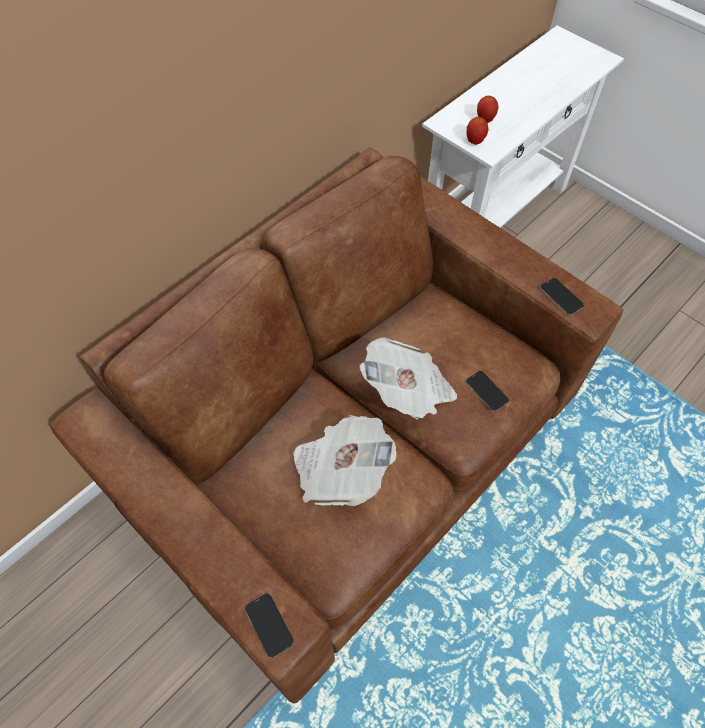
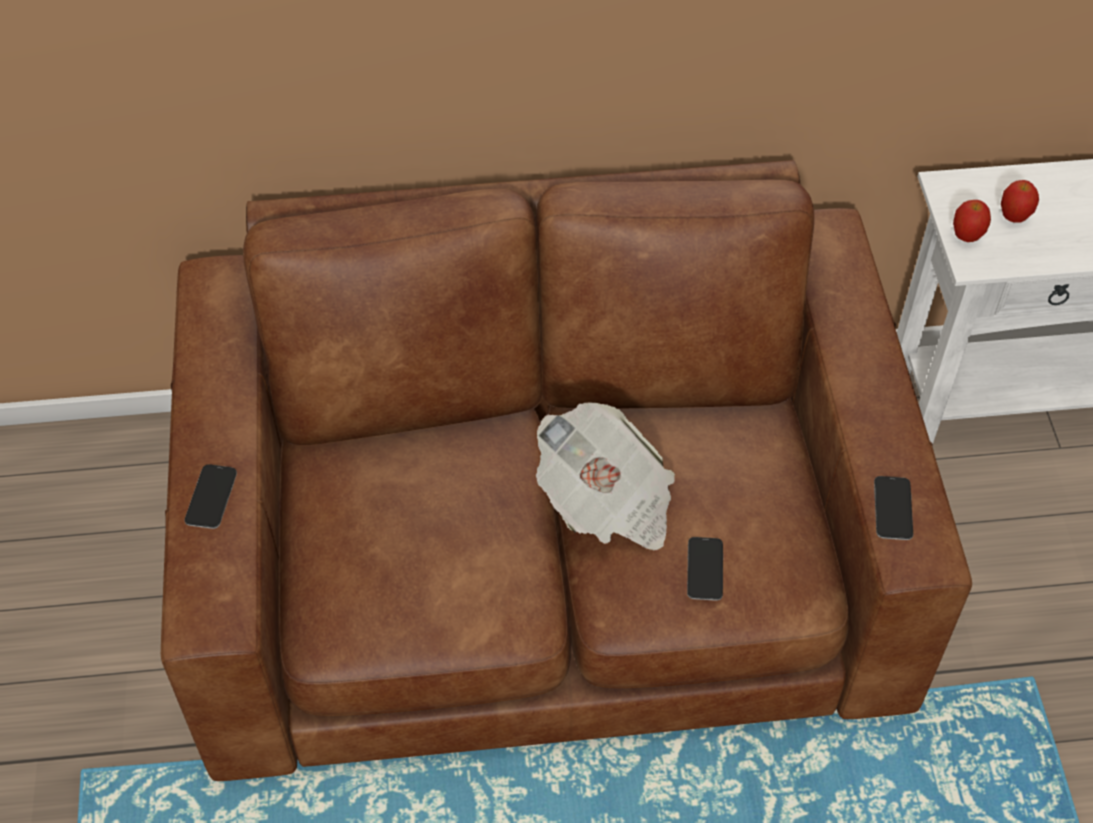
camera: 40 degrees right, 5 degrees down
phone [245,593,294,658] -> phone moved to [185,464,237,529]
newspaper [293,415,397,506] -> none

